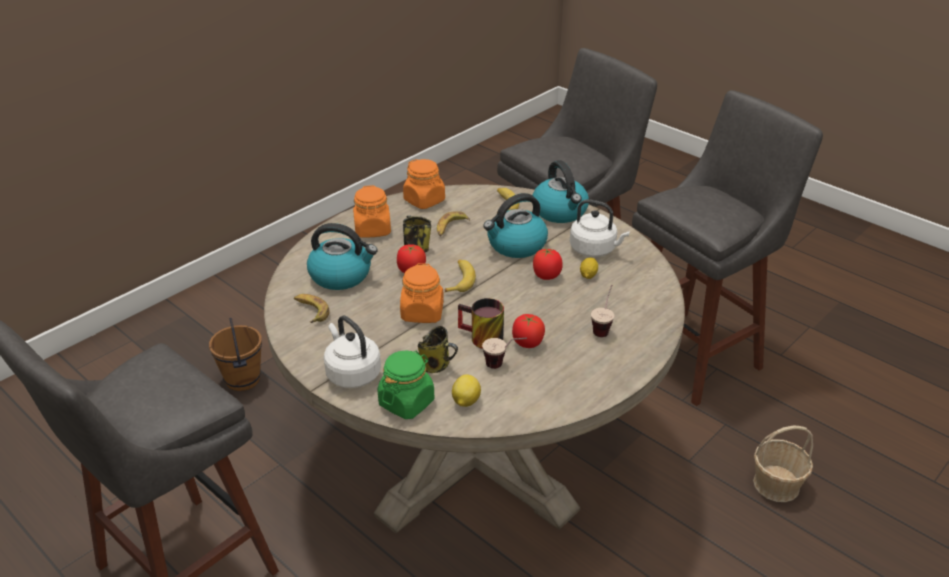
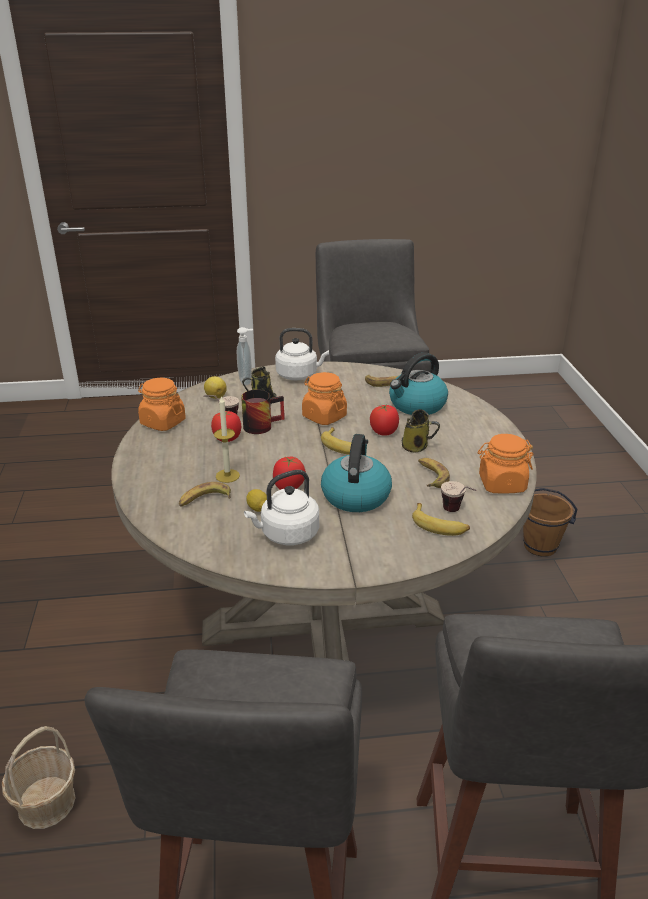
camera: 130 degrees right, 5 degrees down
orange jar [353,185,391,238] -> orange jar moved to [138,378,186,431]
green jar [378,351,435,419] -> soap dispenser [237,327,253,385]
kettle [532,160,589,223] -> none
cup [591,285,615,337] -> cup moved to [441,481,476,512]
none -> banana [179,482,231,507]
none -> candle [214,396,240,483]

